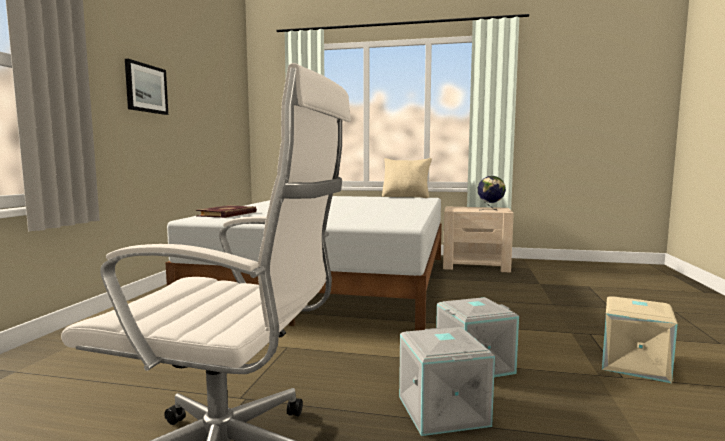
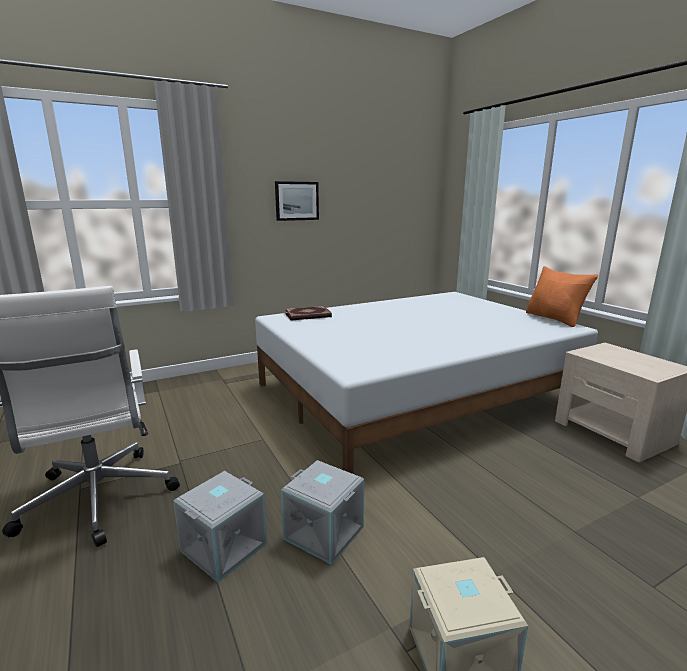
camera: 50 degrees right, 10 degrees up
beige pillow [382,158,432,198] -> orange pillow [526,266,598,327]
globe [478,176,506,211] -> none

